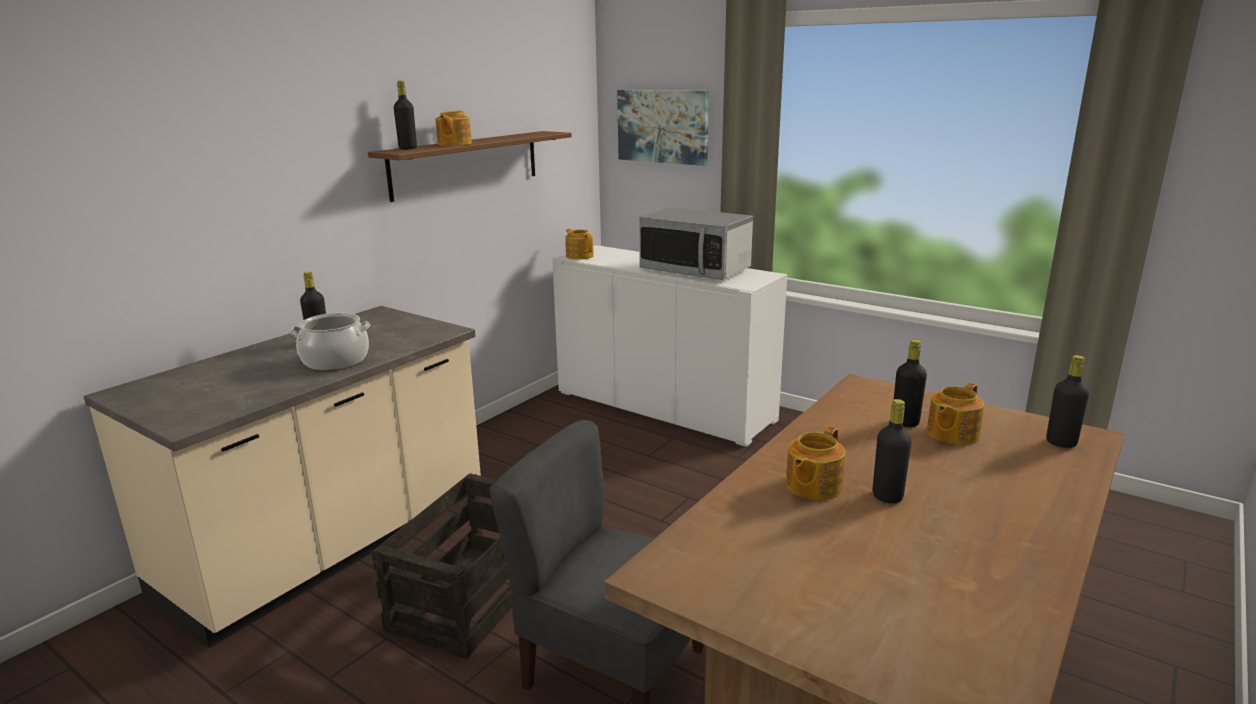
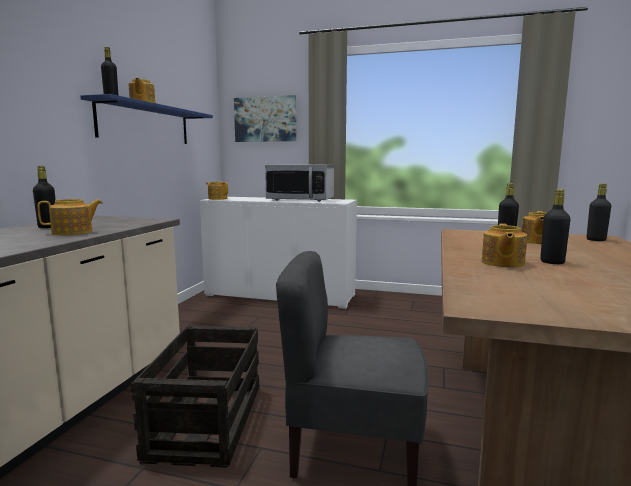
camera: 20 degrees left, 10 degrees down
cooking pot [290,313,370,370] -> teapot [37,199,103,235]
brown shelf [368,131,572,202] -> blue shelf [80,94,213,144]

